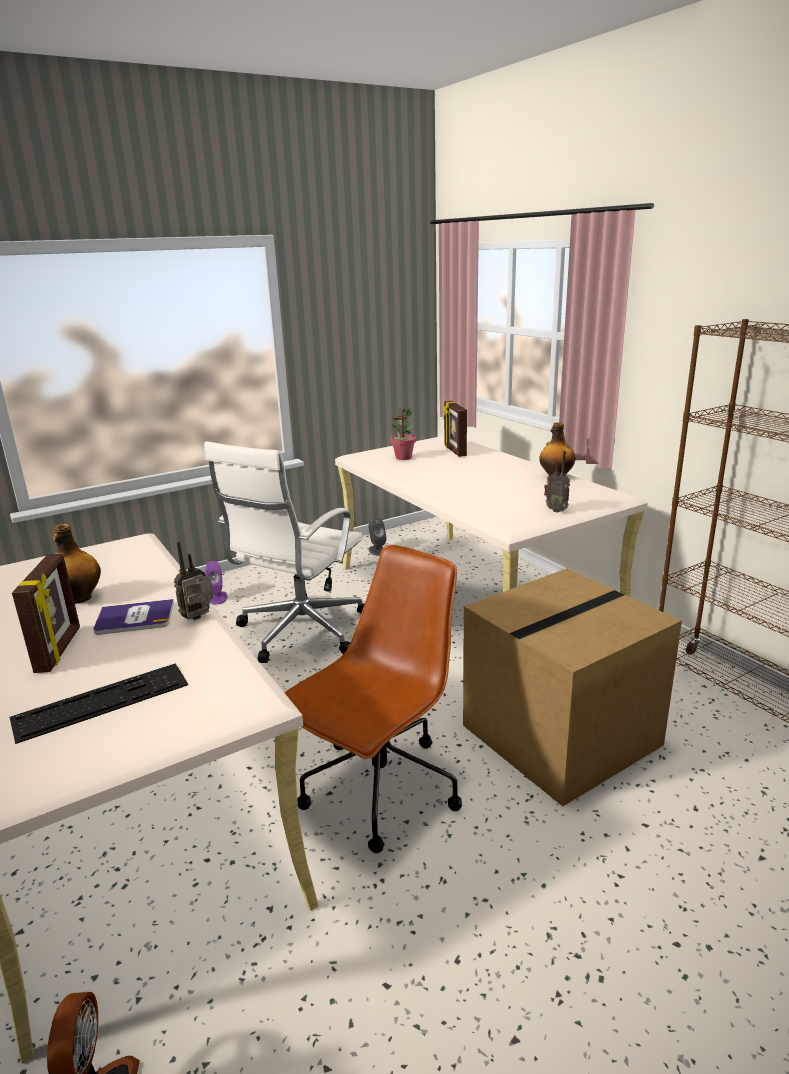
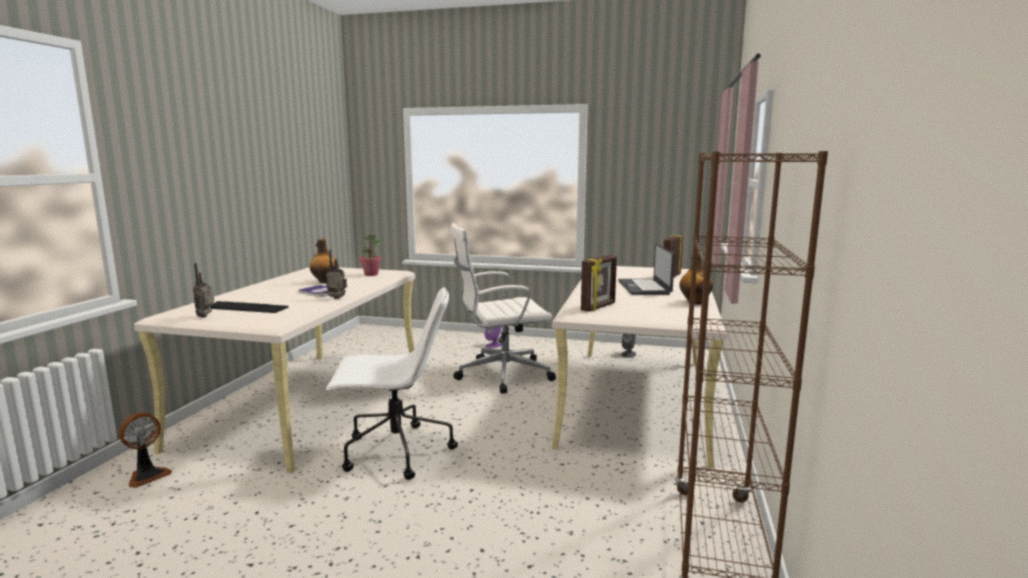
camera: 45 degrees right, 10 degrees down
picture frame [12,554,80,673] -> picture frame moved to [581,255,617,312]
brown office chair [284,545,462,853] -> white office chair [326,287,458,480]
potted plant [390,408,416,460] -> potted plant moved to [359,234,382,276]
cardboard box [463,569,682,806] -> none
radio [544,451,570,513] -> radio moved to [193,263,214,318]
none -> laptop [618,244,675,295]

